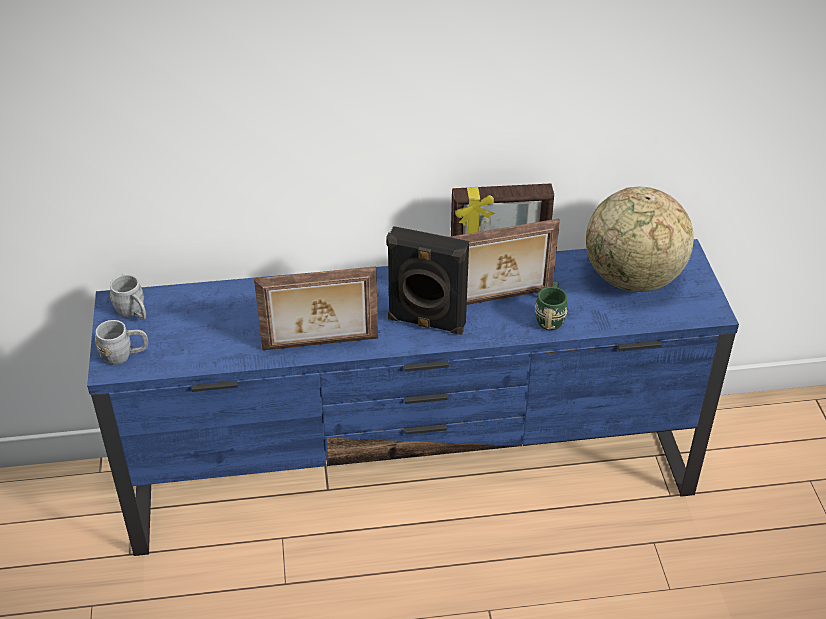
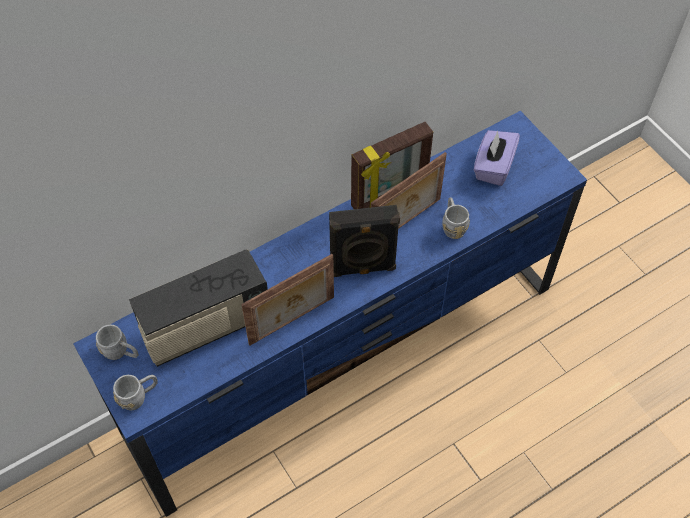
camera: 25 degrees left, 15 degrees up
green mug [535,282,568,330] -> grey mug [442,197,470,239]
globe [586,187,694,292] -> purple tissue box [474,130,520,186]
none -> radio [129,249,268,367]

